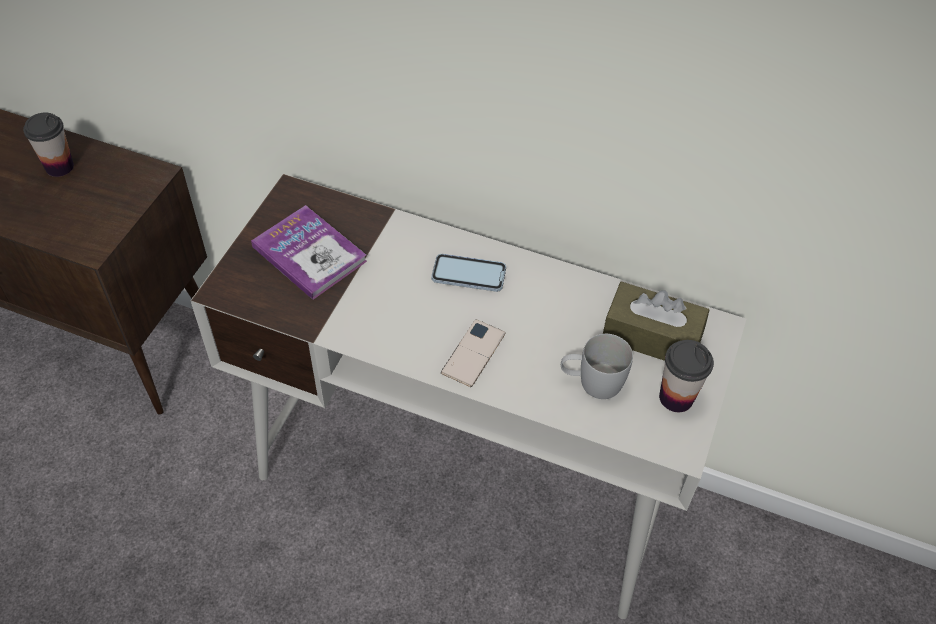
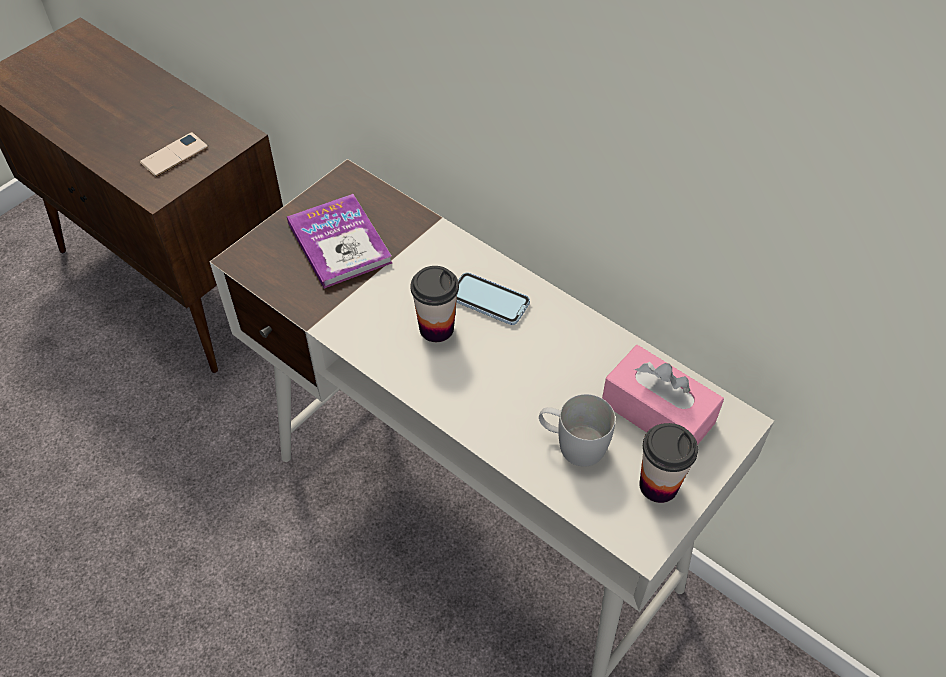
camera: 20 degrees right, 0 degrees up
cup [23,112,74,177] -> cup moved to [411,266,459,342]
phone [441,319,505,387] -> phone moved to [139,132,208,177]
brown tissue box [603,281,709,361] -> pink tissue box [602,345,724,444]

